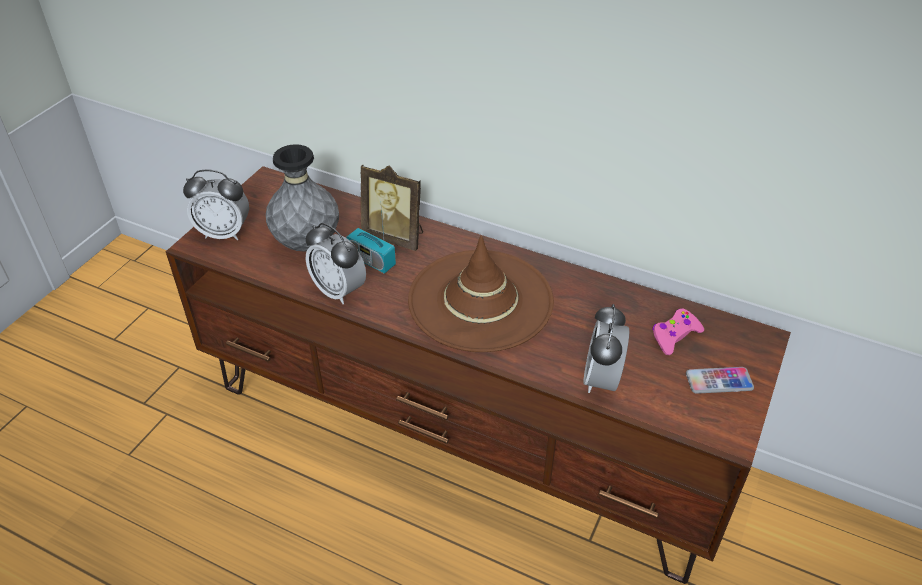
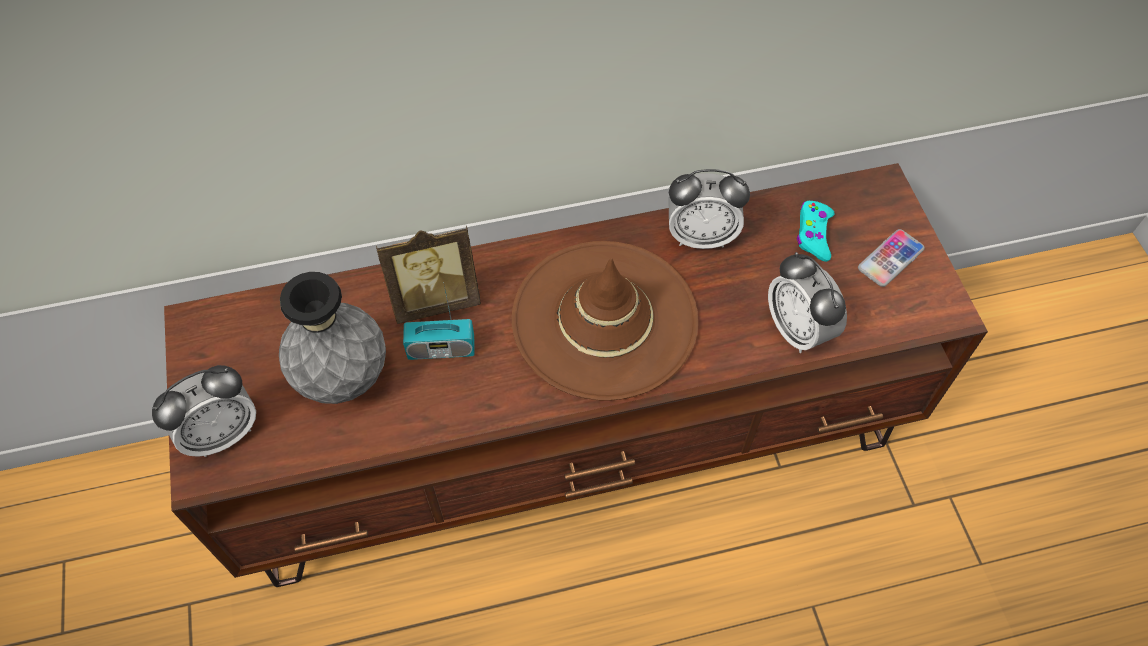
camera: 40 degrees left, 15 degrees up
alarm clock [306,223,366,305] -> alarm clock moved to [668,169,750,249]
pink game controller [652,309,704,355] -> turquoise game controller [797,201,835,262]

